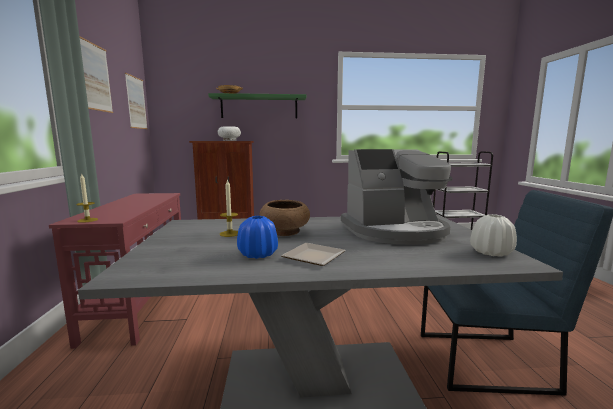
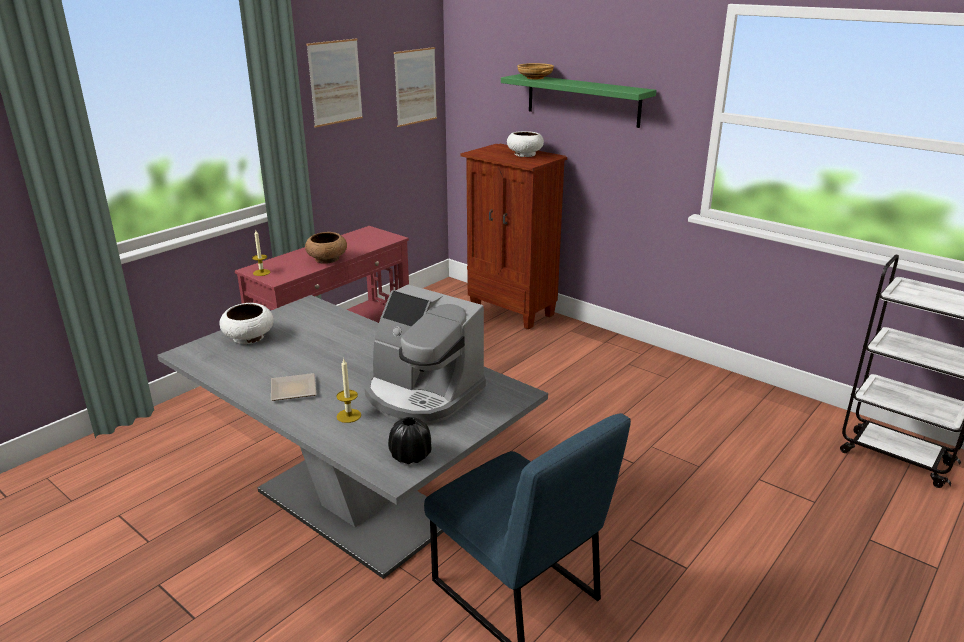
camera: 45 degrees right, 15 degrees up
candle [219,179,238,237] -> candle moved to [336,359,361,423]
blue vase [237,216,278,259] -> none
brown bowl [259,200,310,236] -> brown bowl moved to [305,232,347,264]
white vase [470,214,517,257] -> black vase [388,417,431,464]
none -> white bowl [219,303,274,344]

